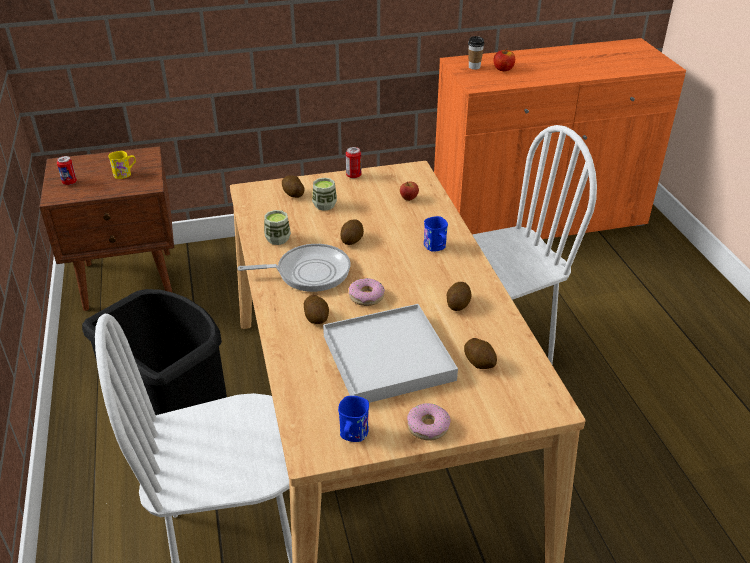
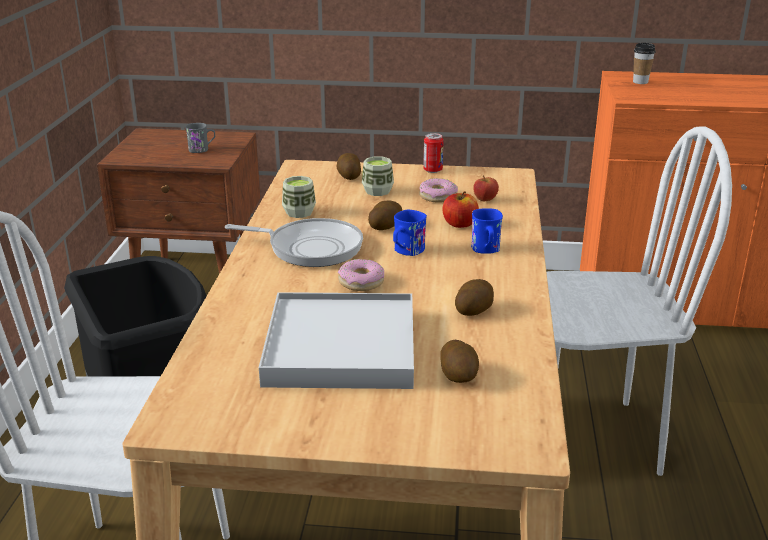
camera: 20 degrees right, 10 degrees down
can [57,156,77,185] -> none
yellow mug [108,151,136,179] -> grey mug [186,123,215,153]
potato [304,295,329,324] -> none
blue mug [338,396,369,442] -> blue mug moved to [393,210,427,256]
donut [407,403,451,441] -> donut moved to [419,178,458,203]
apple [493,48,515,71] -> apple moved to [443,191,479,228]

